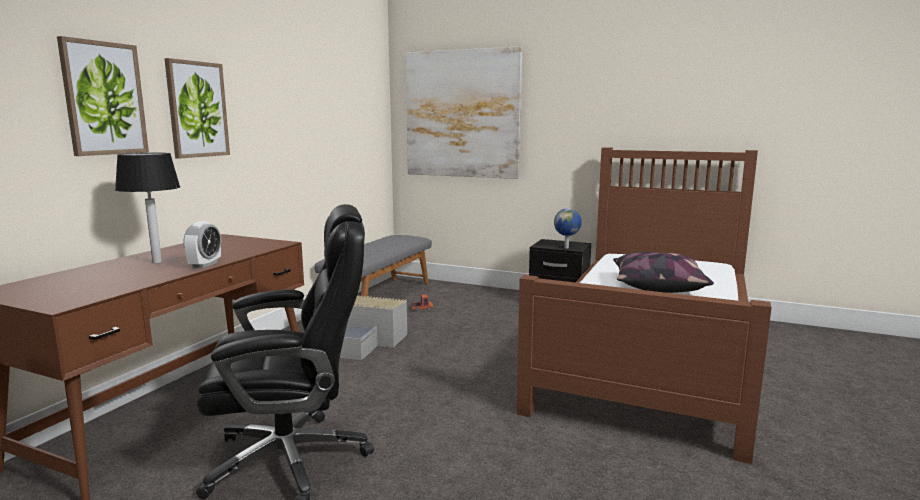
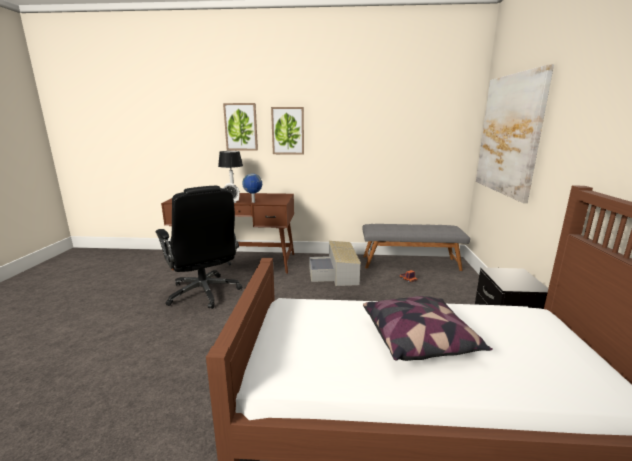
camera: 70 degrees right, 5 degrees up
globe [554,208,582,249] -> globe moved to [242,174,262,203]

